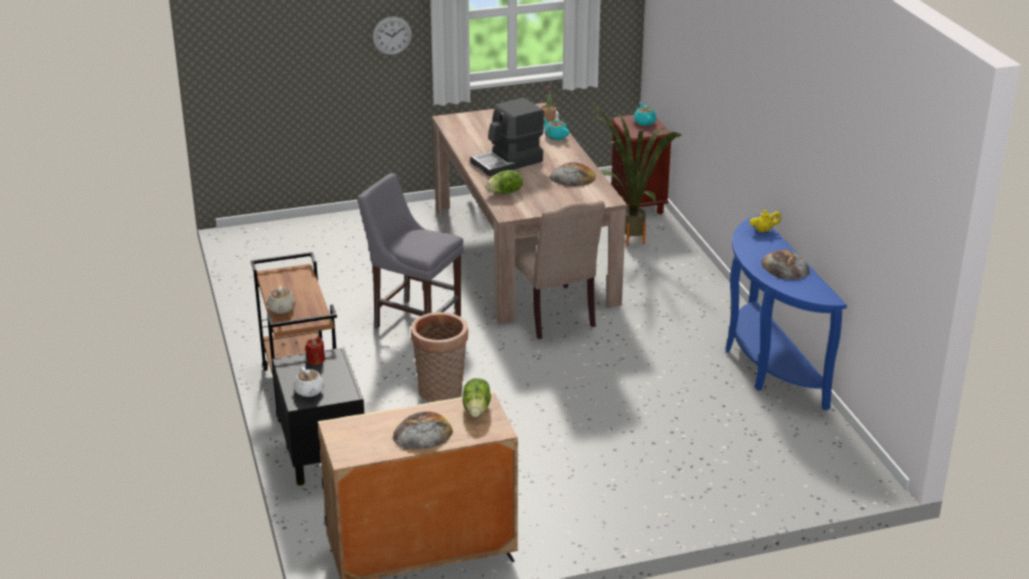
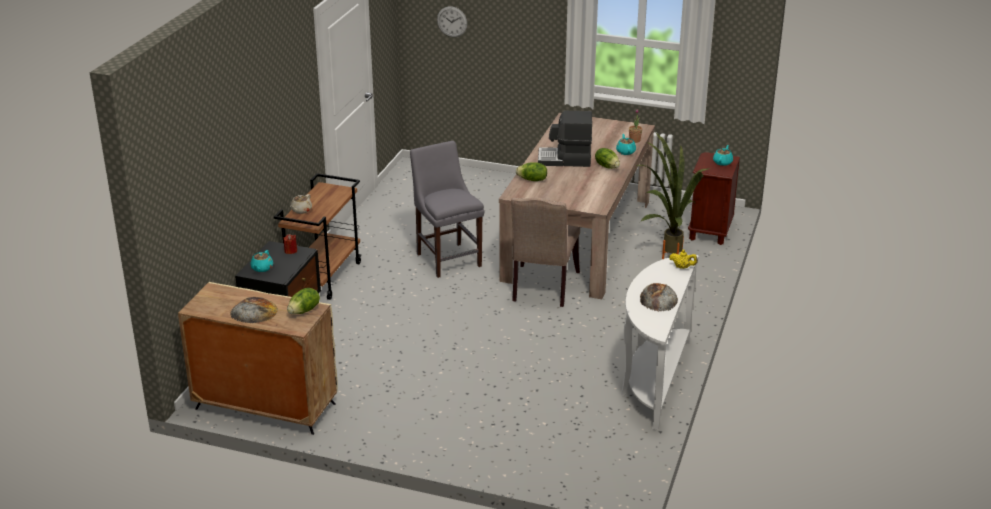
camera: 35 degrees right, 0 degrees up
white teapot [294,367,324,397] -> turquoise teapot [250,250,273,272]
wall clock [372,16,412,55] -> wall clock moved to [437,6,467,37]
basket [411,312,468,402] -> none
bread [549,162,596,186] -> none
blue console table [725,214,847,410] -> white console table [621,255,699,430]
none -> lettuce [595,148,620,169]

